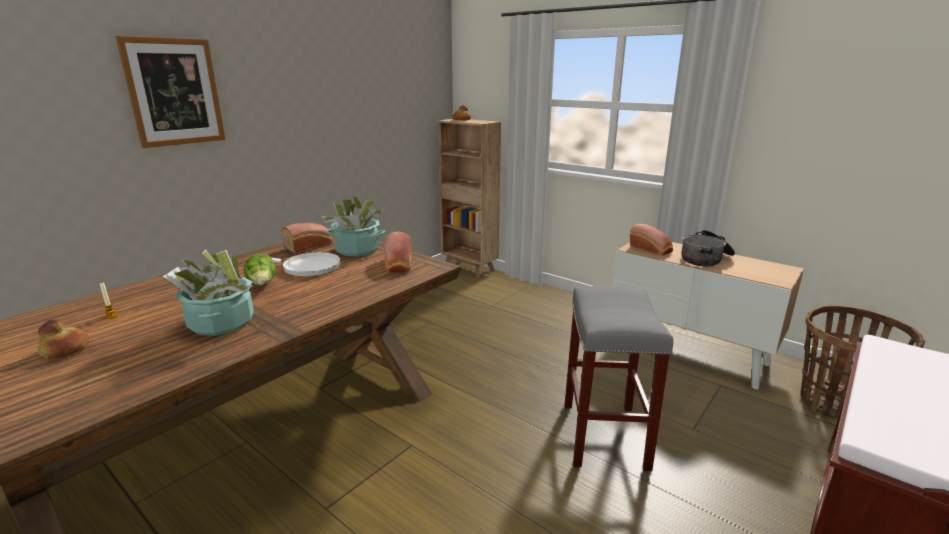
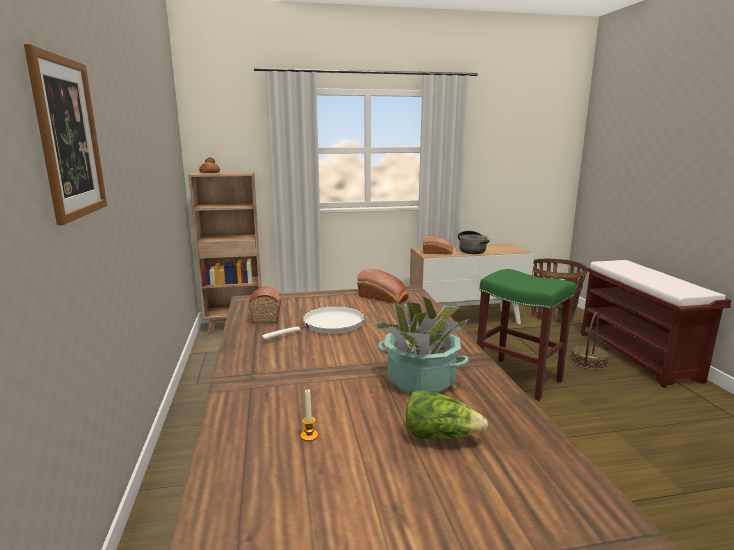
camera: 50 degrees left, 5 degrees down
bread [38,319,89,359] -> none
lettuce [244,253,276,285] -> lettuce moved to [406,390,488,439]
potted plant [322,196,385,256] -> none
grey stool [565,286,673,471] -> green stool [477,269,576,401]
none -> basket [571,312,609,370]

